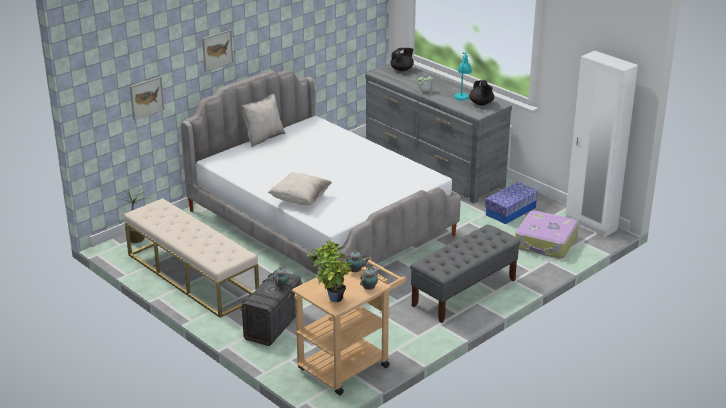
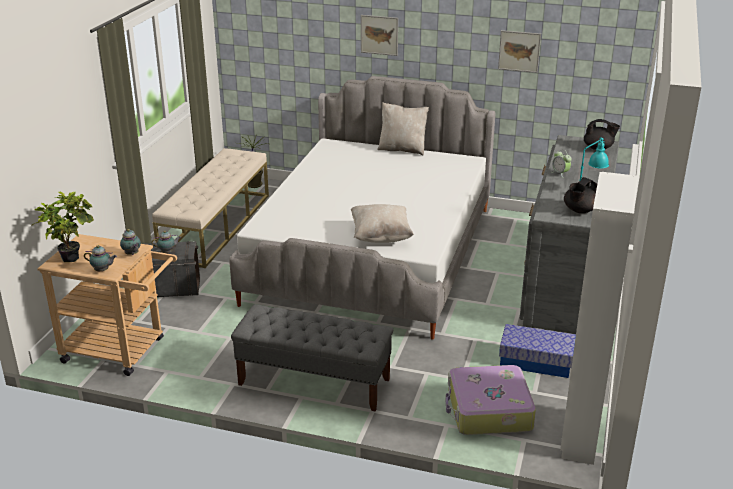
camera: 60 degrees right, 0 degrees up
picture [130,77,164,120] -> picture moved to [498,30,541,73]
beige pillow [268,172,332,206] -> beige pillow moved to [351,204,414,243]

